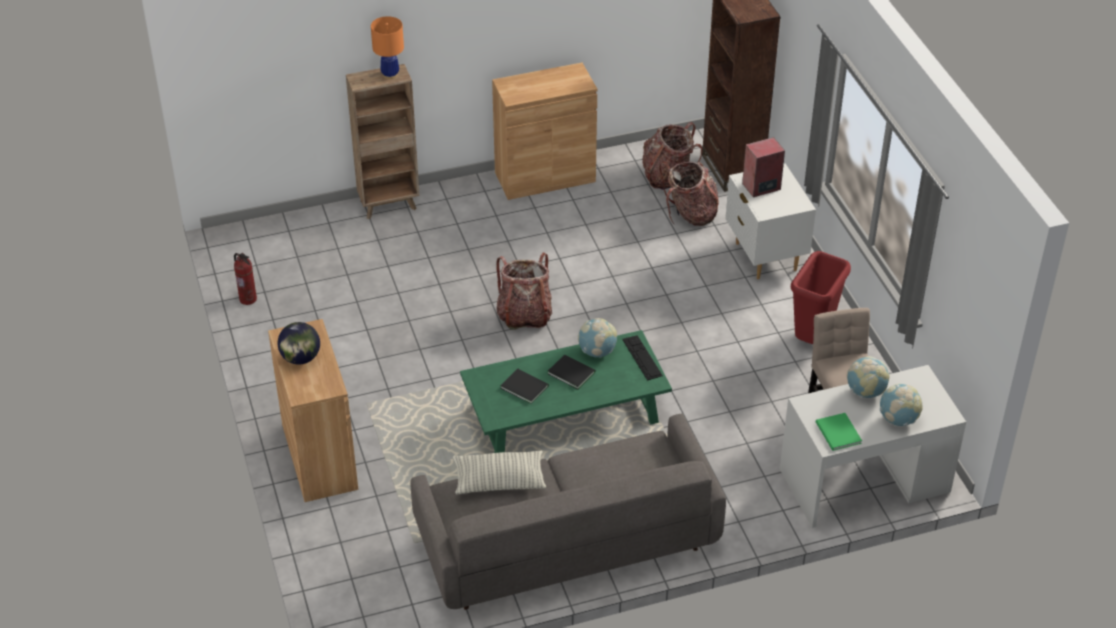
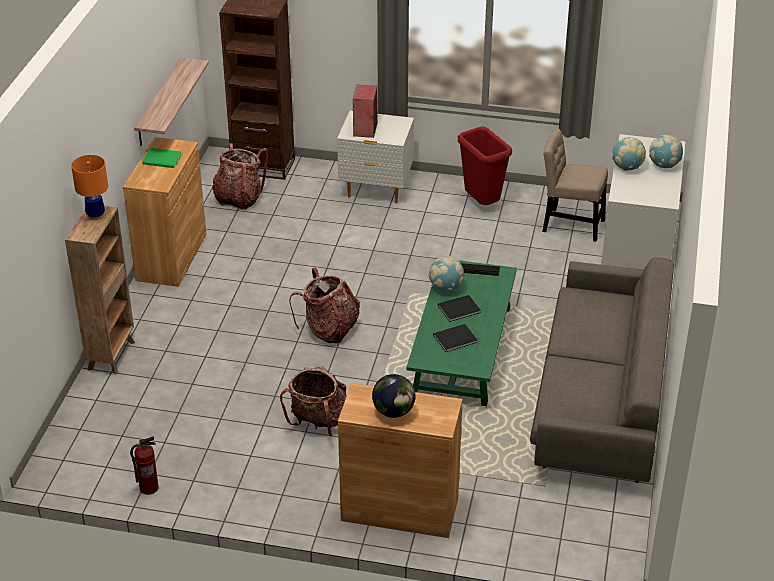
camera: 60 degrees left, 5 degrees down
pillow [452,451,546,494] -> none
backpack [659,162,719,226] -> backpack moved to [280,366,347,437]
green book [816,413,862,451] -> green book moved to [142,148,182,168]
none -> shelf [134,58,209,146]

